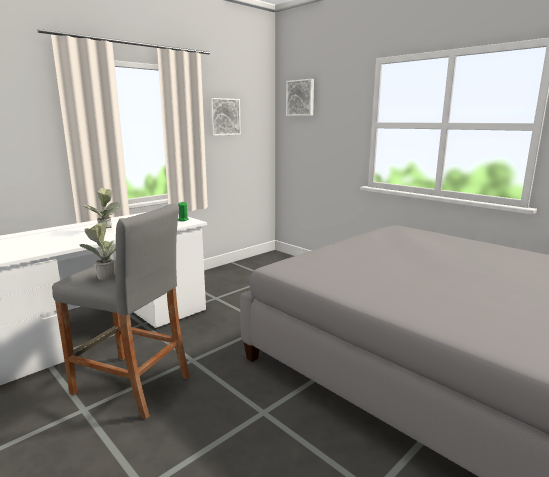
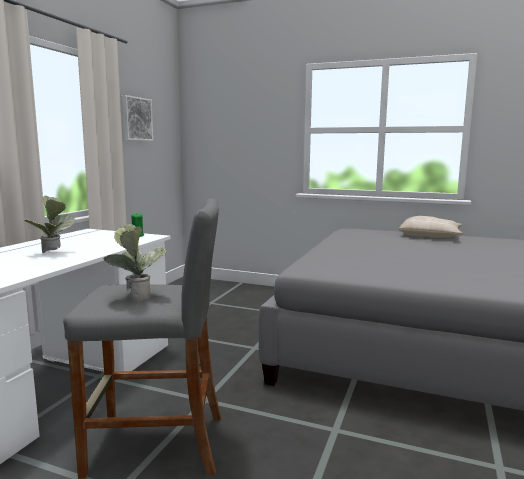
camera: 25 degrees left, 5 degrees down
picture [286,79,314,116] -> none
none -> beige pillow [399,216,462,237]

